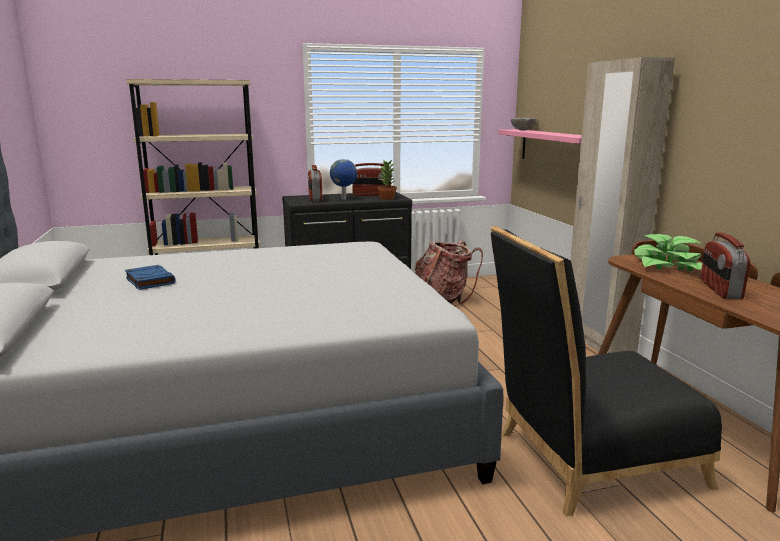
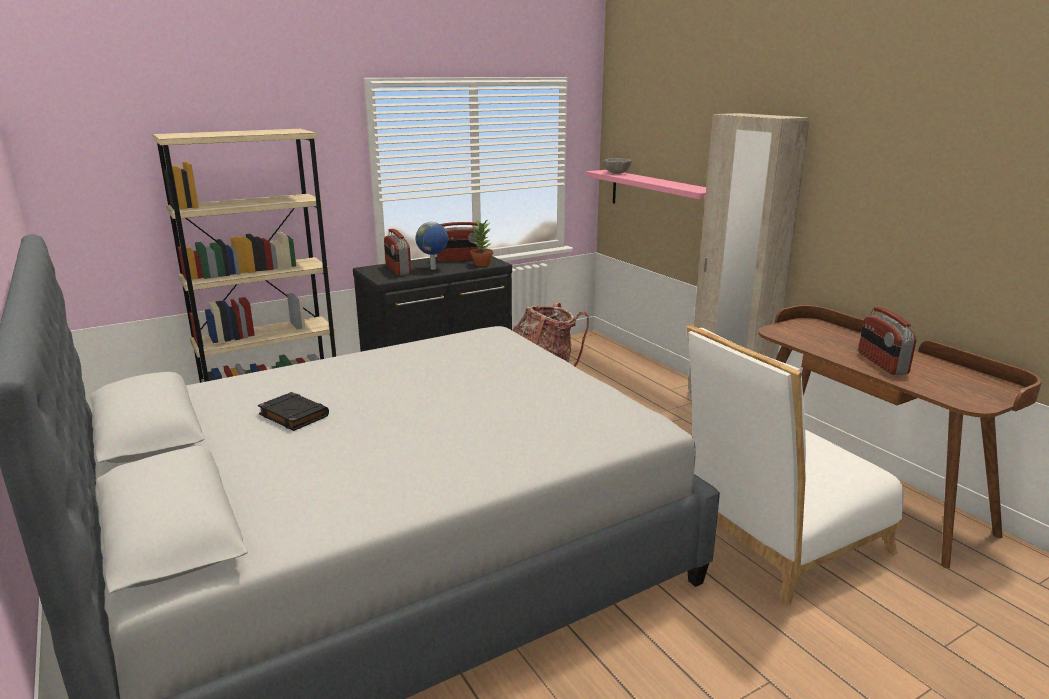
camera: 15 degrees left, 5 degrees up
blue book [125,265,176,290] -> black book [258,392,329,431]
black chair [491,226,722,517] -> white chair [687,325,904,606]
potted plant [634,234,702,271] -> none

